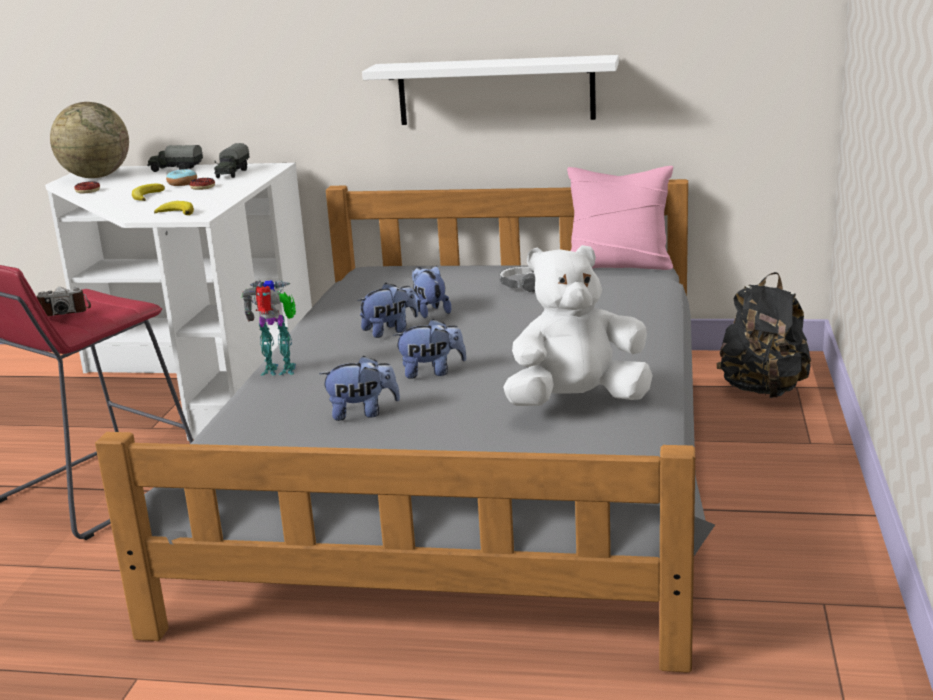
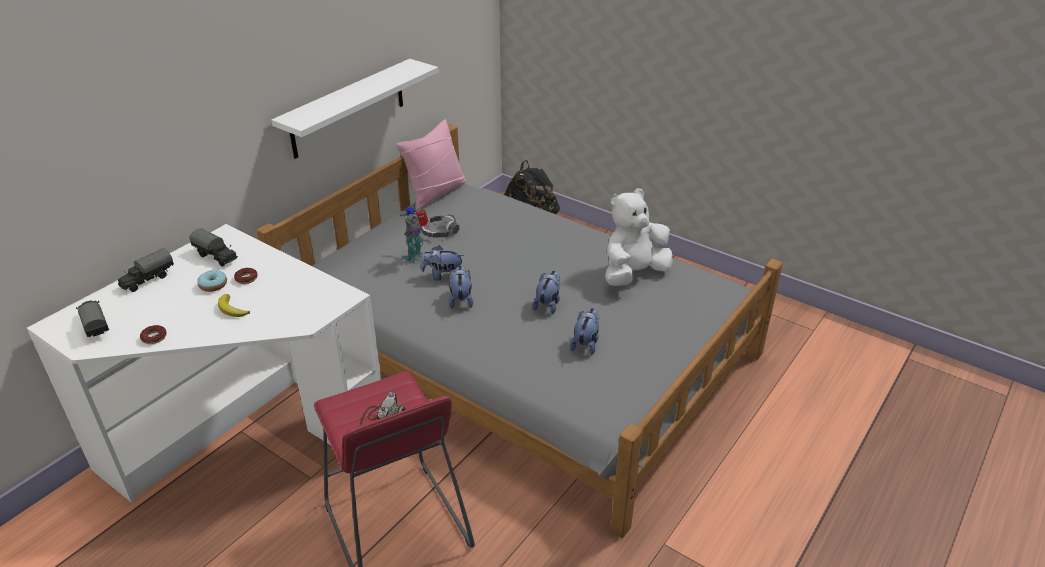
camera: 65 degrees left, 15 degrees up
globe [50,102,129,178] -> toy truck [76,301,109,337]
banana [154,201,194,215] -> none
toy robot [242,280,296,376] -> toy robot moved to [399,204,429,264]
white plush toy [503,245,653,406] -> white plush toy turned 45 degrees clockwise [605,188,673,286]

